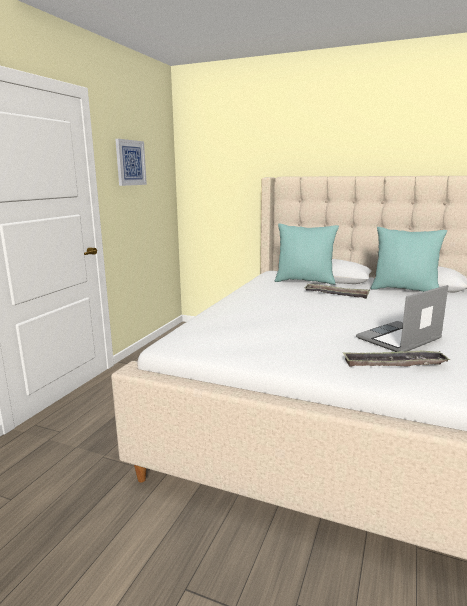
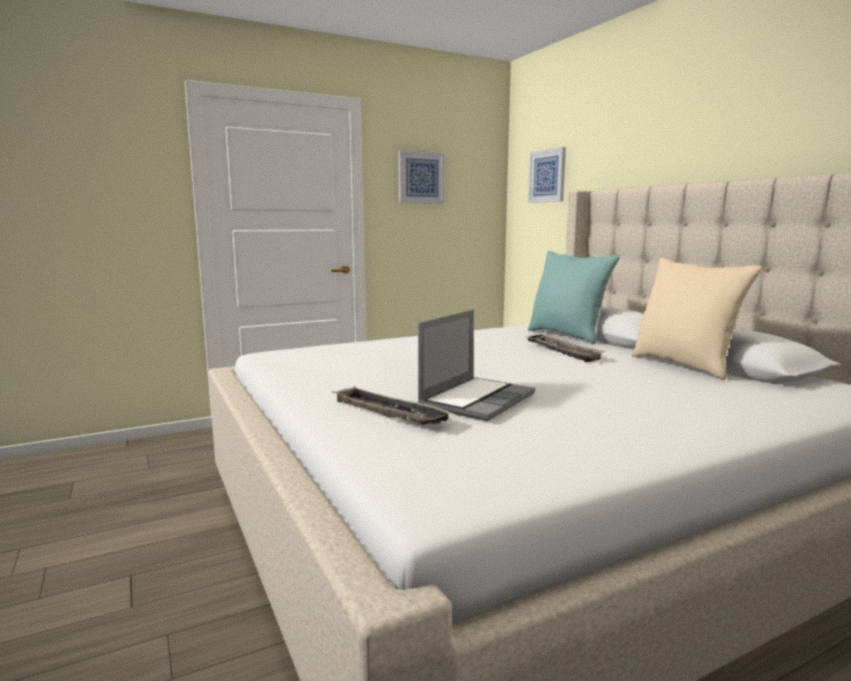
camera: 40 degrees right, 5 degrees down
laptop [356,285,448,352] -> laptop turned 120 degrees clockwise [417,309,535,421]
turquoise pillow [371,227,447,292] -> beige pillow [632,258,762,380]
none -> picture [528,147,566,203]

